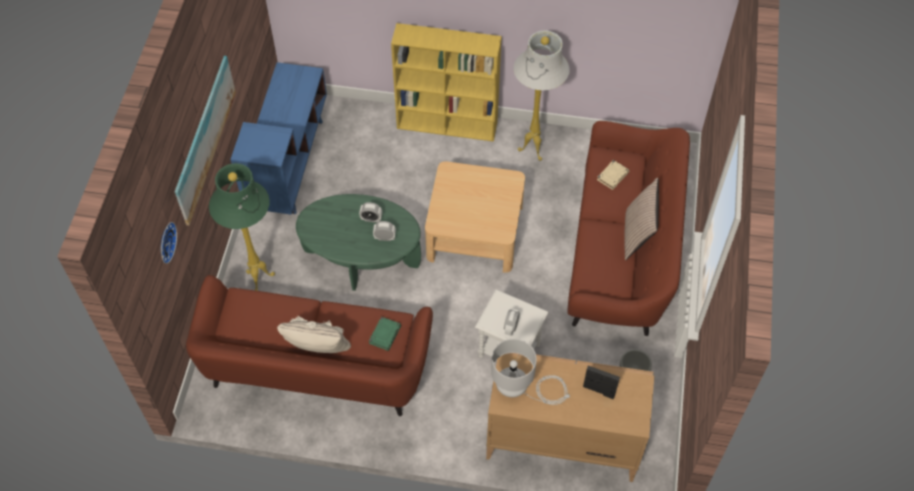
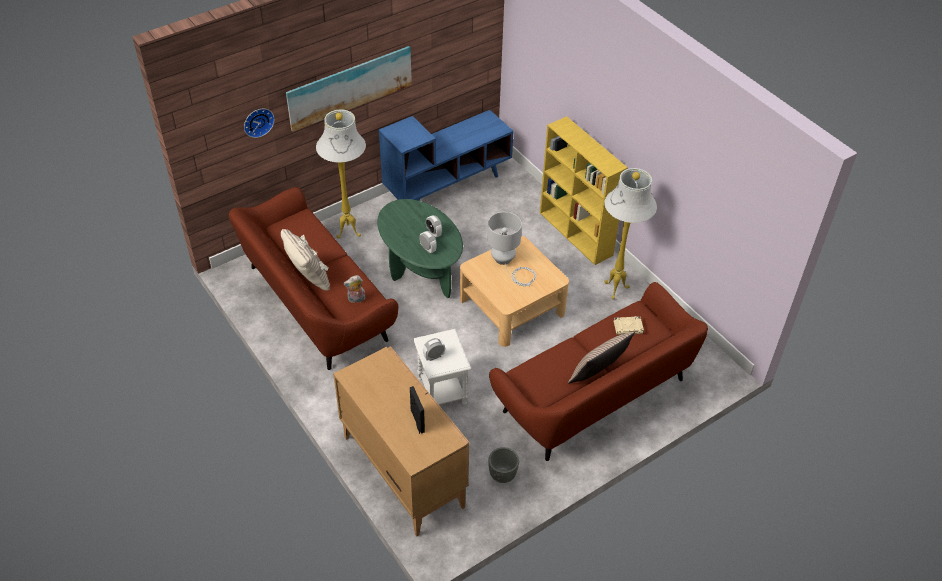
camera: 45 degrees right, 10 degrees down
green floor lamp [209,163,275,291] -> white floor lamp [316,110,366,238]
green book [369,317,401,351] -> plush toy [343,275,365,303]
grey table lamp [491,339,570,405] -> grey table lamp moved to [487,212,536,286]

